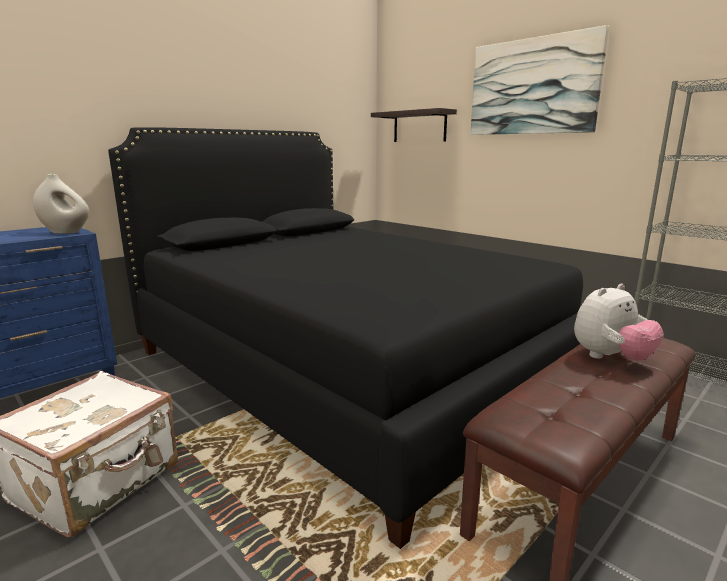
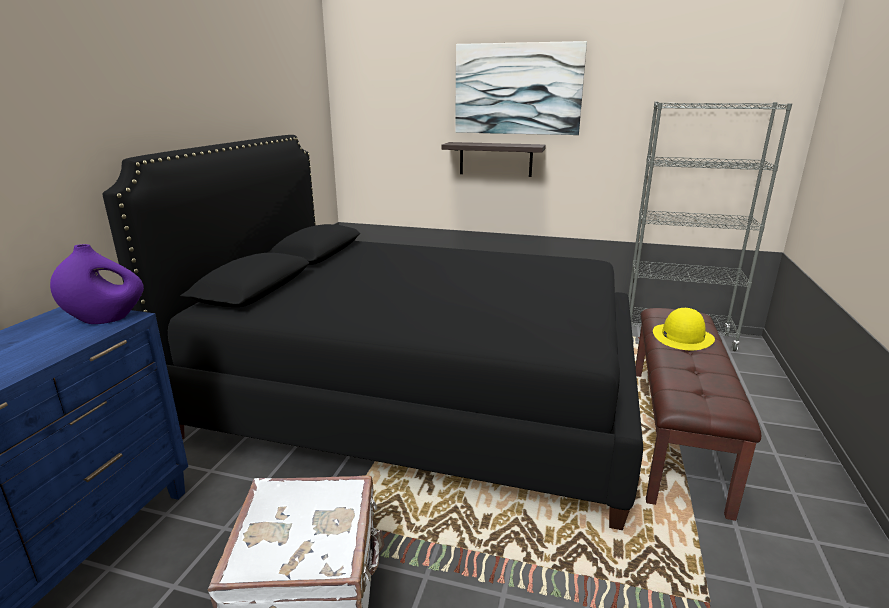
camera: 30 degrees left, 5 degrees up
white vase [33,174,89,234] -> purple vase [50,244,144,324]
shelf [371,108,457,142] -> shelf moved to [442,142,546,177]
plush toy [574,284,664,361] -> yellow hat [653,308,715,350]

